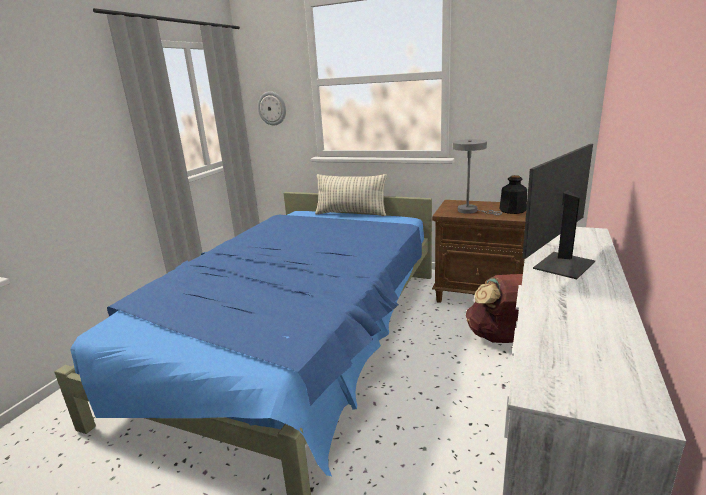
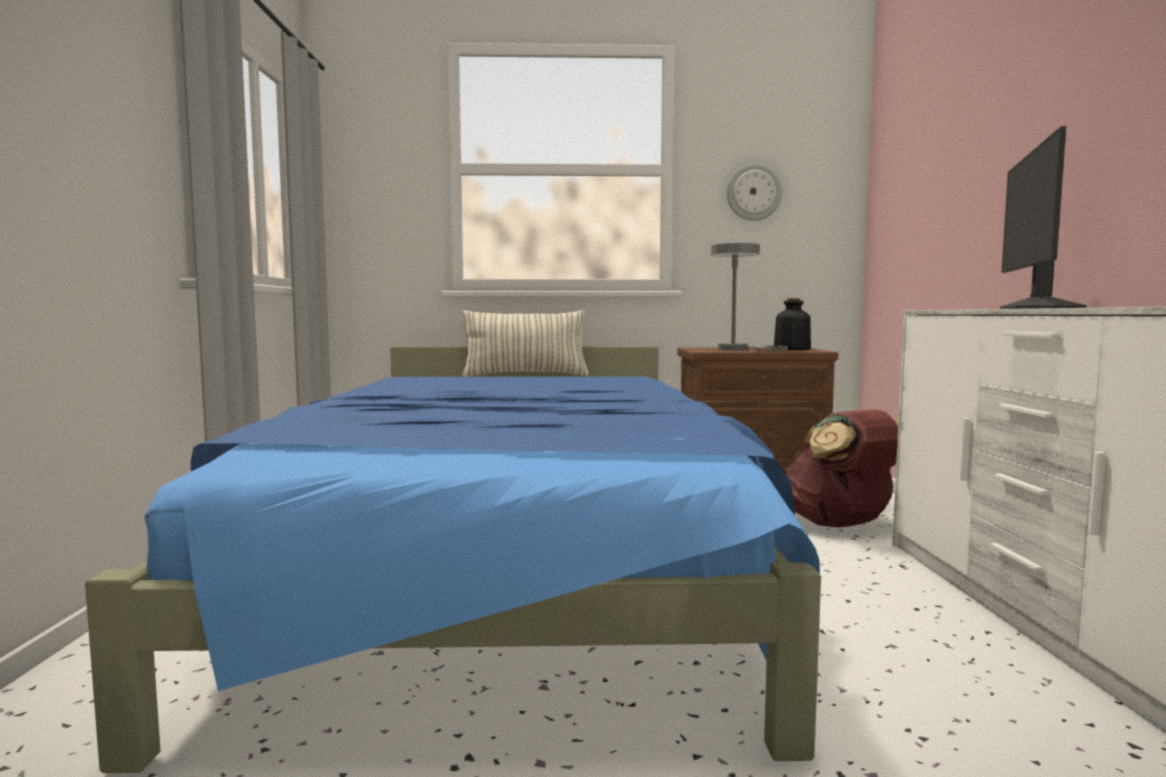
camera: 25 degrees left, 15 degrees down
wall clock [258,91,286,125] -> wall clock moved to [727,163,782,221]

